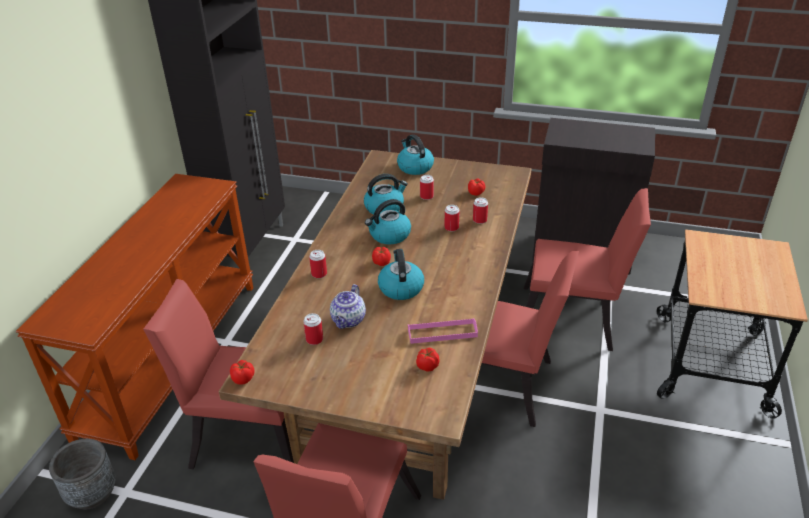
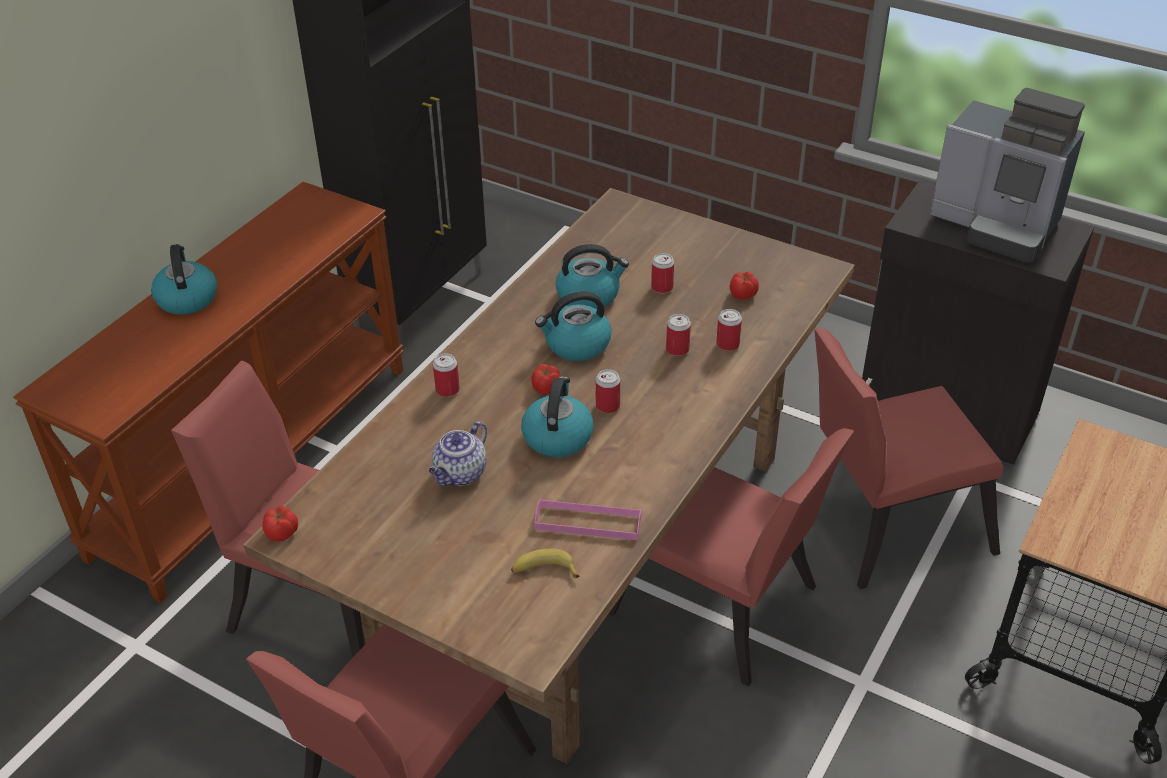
camera: 15 degrees right, 5 degrees up
grey planter [49,439,116,509] -> none
can [303,313,323,345] -> can moved to [596,369,620,413]
kettle [397,134,434,175] -> kettle moved to [151,244,217,315]
tomato [416,348,440,371] -> banana [511,549,580,578]
red chair [524,188,651,351] -> red chair turned 135 degrees clockwise [814,328,1004,589]
none -> coffee machine [930,88,1085,262]

